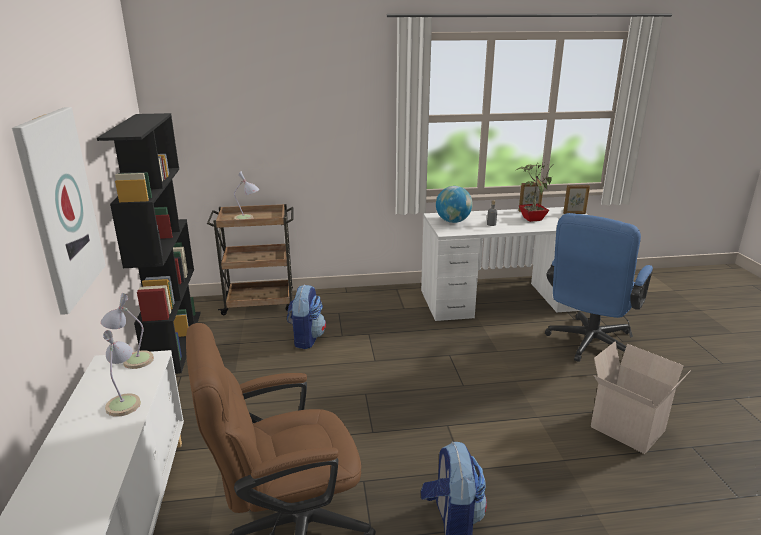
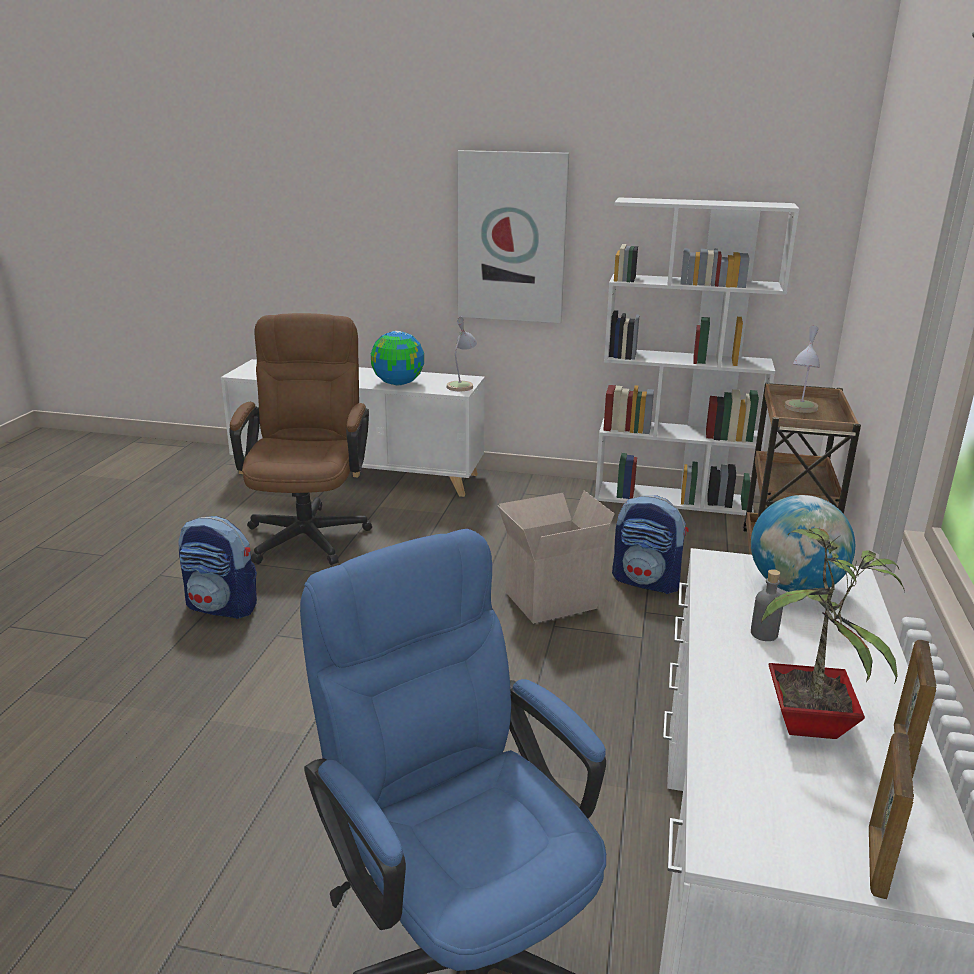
camera: 110 degrees right, 0 degrees up
black bookcase [97,113,201,374] -> white bookcase [595,197,800,516]
table lamp [103,330,141,417] -> globe [371,331,424,385]
cardboard box [591,341,691,454] -> cardboard box moved to [497,490,615,624]

